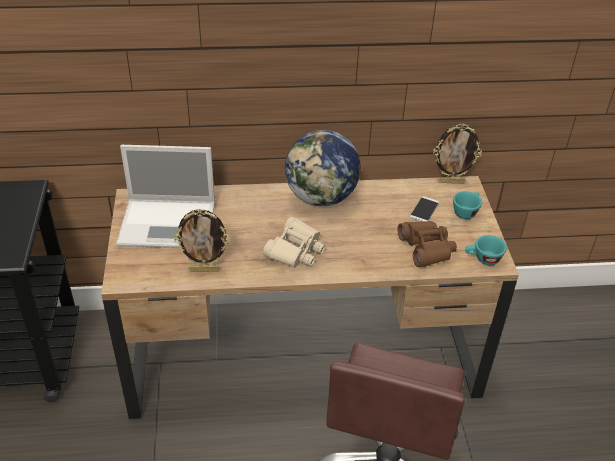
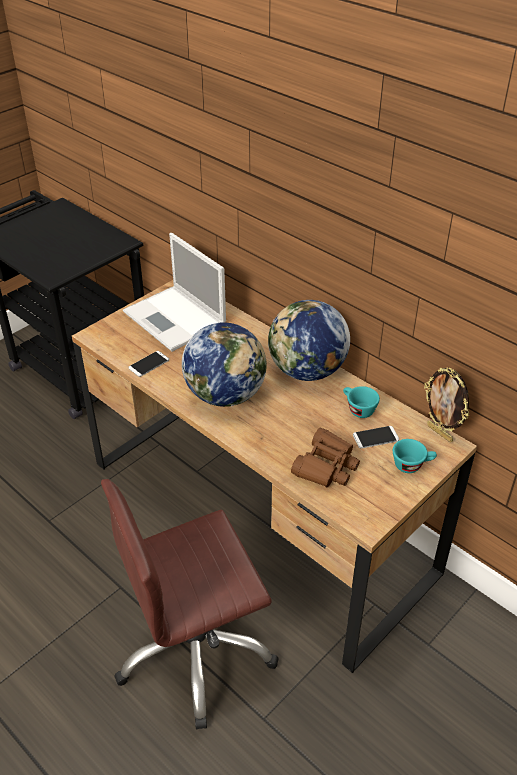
camera: 50 degrees right, 0 degrees up
picture frame [174,208,230,272] -> phone [128,351,169,377]
beige binoculars [263,217,325,268] -> globe [182,322,267,407]
turquoise cup [465,235,507,265] -> turquoise cup moved to [343,386,380,418]

